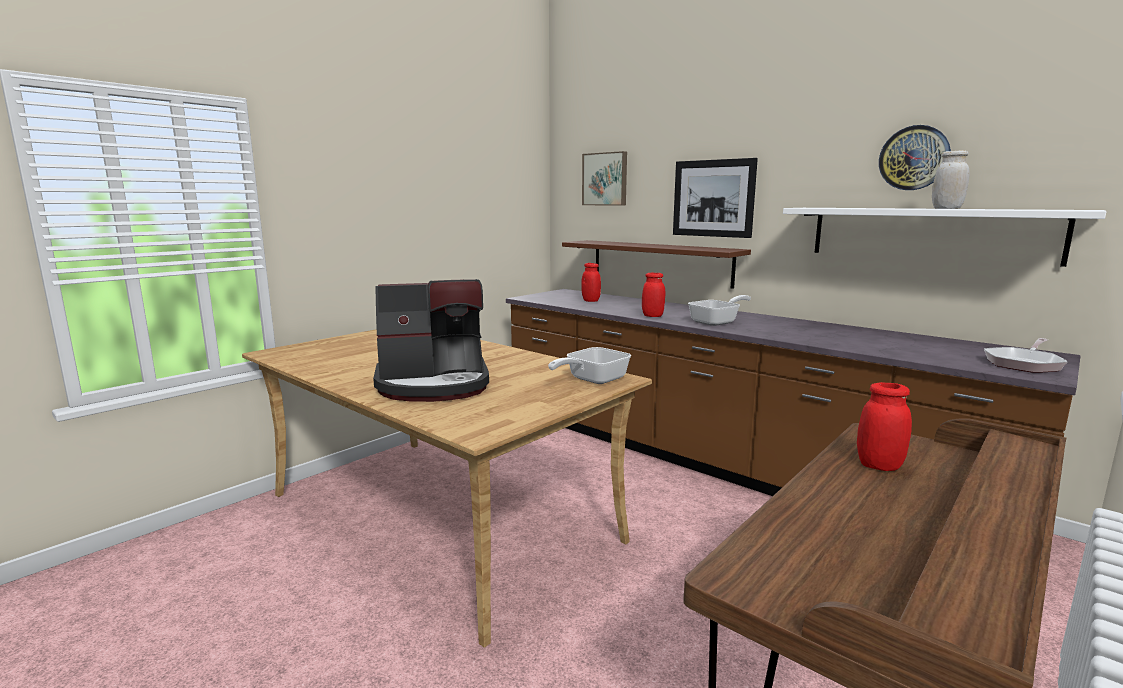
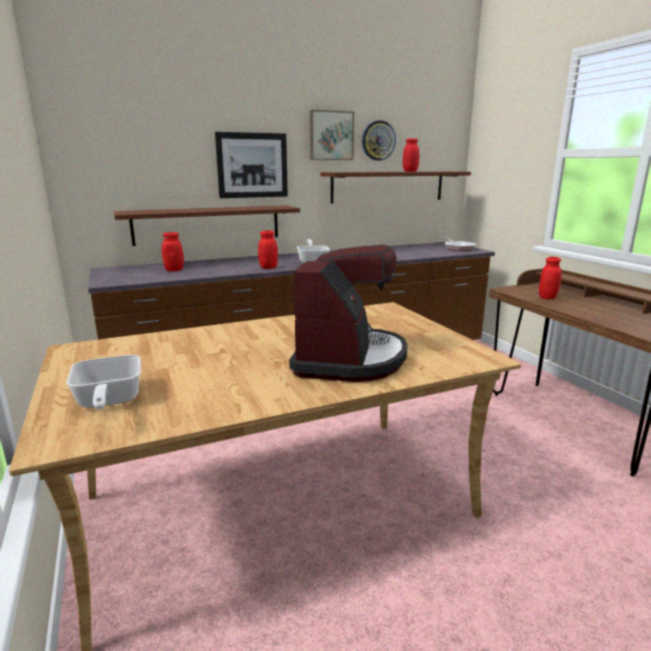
camera: 65 degrees left, 5 degrees up
frying pan [548,347,631,384] -> frying pan moved to [66,355,141,410]
picture [582,151,627,206] -> picture moved to [310,110,354,160]
white shelf [783,208,1106,267] -> brown shelf [320,171,471,203]
white jar [932,150,970,209] -> red jar [403,138,419,172]

